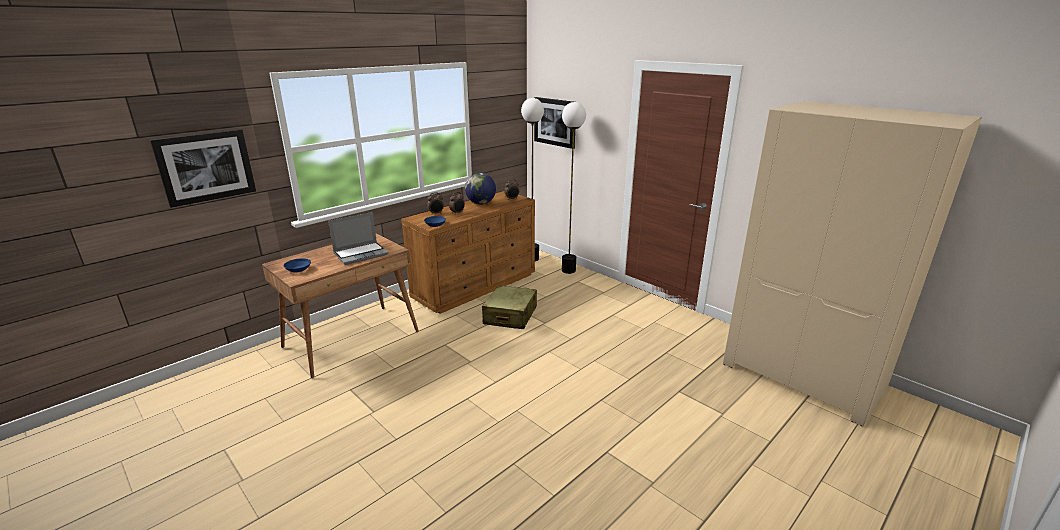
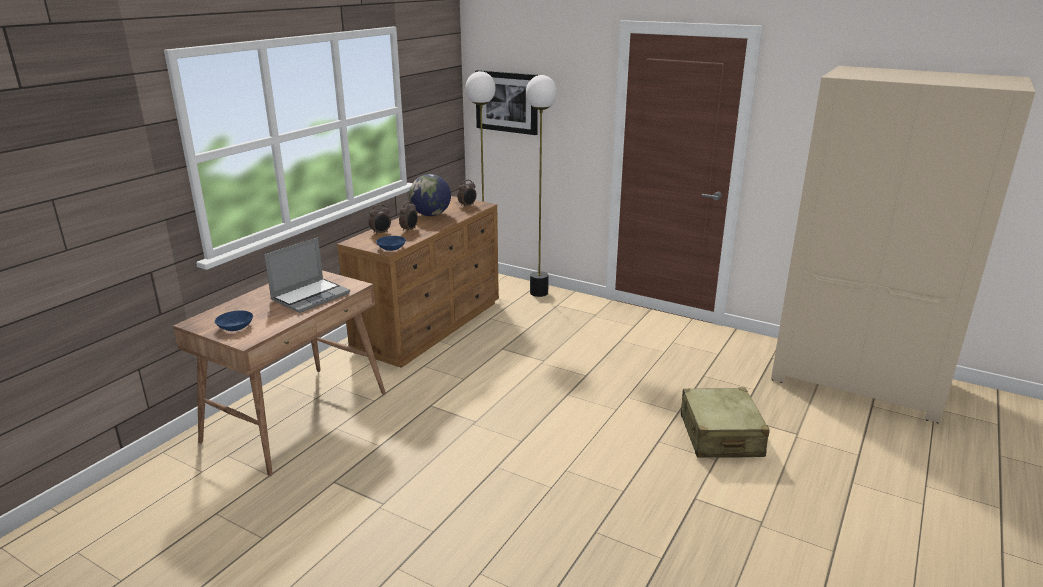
camera: 15 degrees left, 0 degrees up
picture [150,129,256,208] -> none
beige suitcase [482,285,537,329] -> beige suitcase moved to [681,388,770,458]

